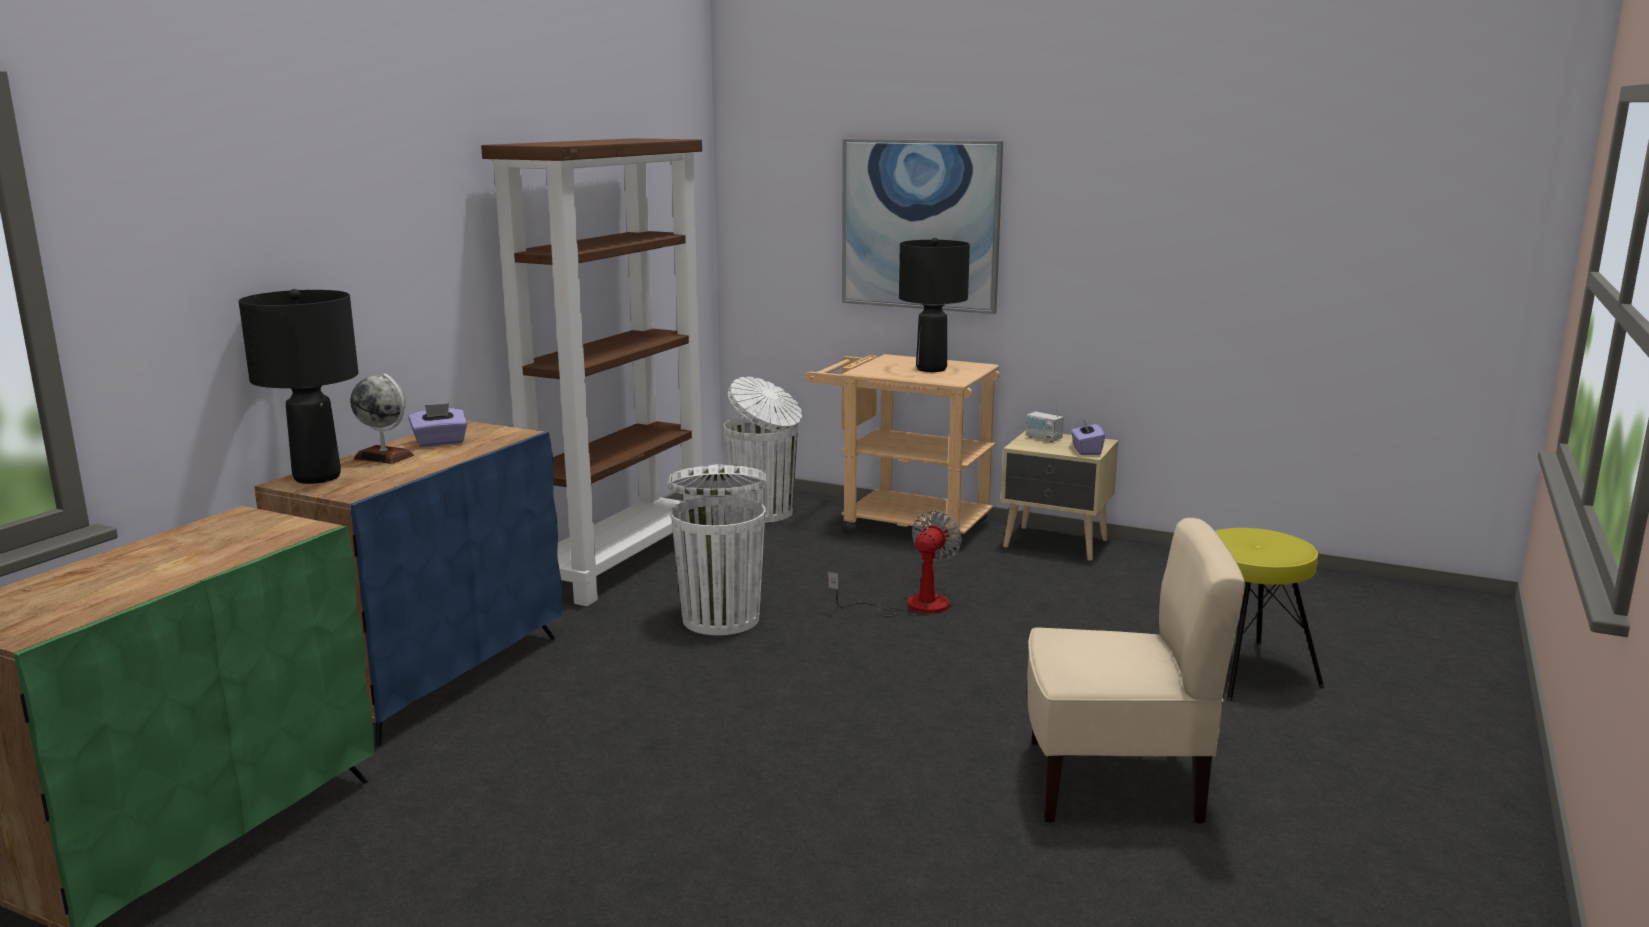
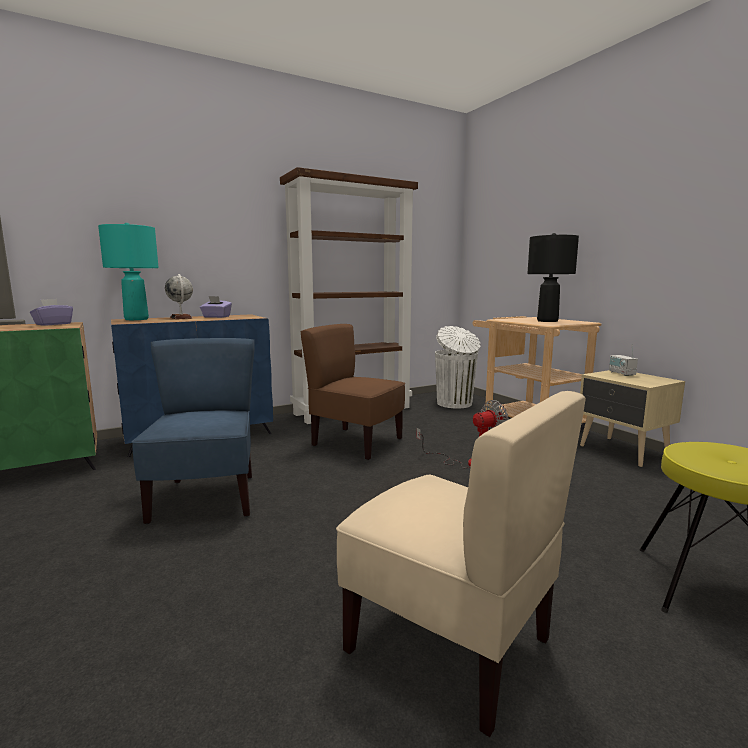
camera: 35 degrees right, 5 degrees down
black table lamp [239,289,358,484] -> turquoise table lamp [98,223,159,320]
white trash can [668,464,767,635] -> brown chair [300,324,405,460]
picture [842,139,1003,314] -> none
purple tissue box [1071,419,1105,455] -> purple tissue box moved to [30,299,73,325]
none -> blue chair [132,338,254,524]

